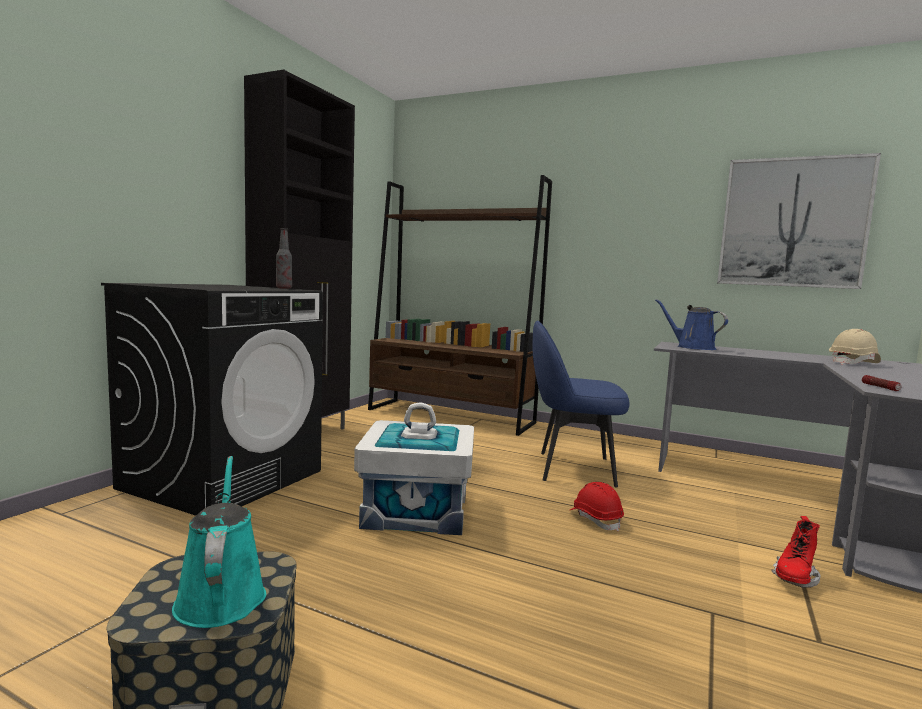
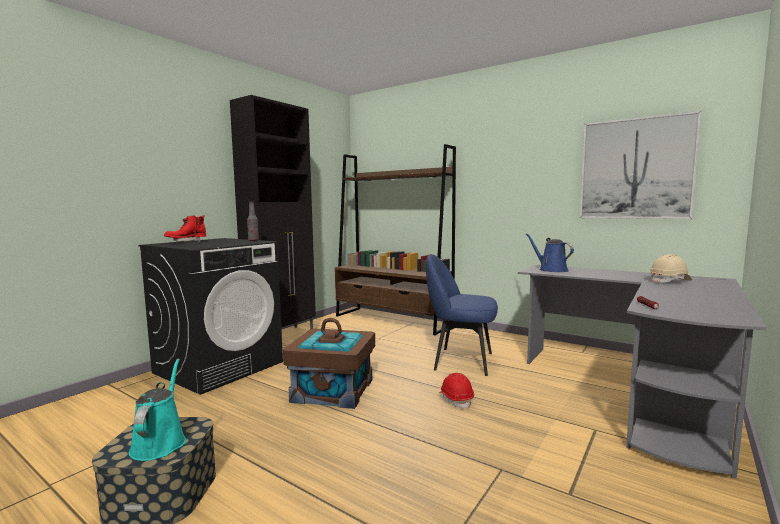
camera: 10 degrees right, 0 degrees up
white storage box [354,403,474,535] -> brown storage box [283,318,375,409]
red boot [771,516,820,588] -> red boot moved to [164,215,206,242]

